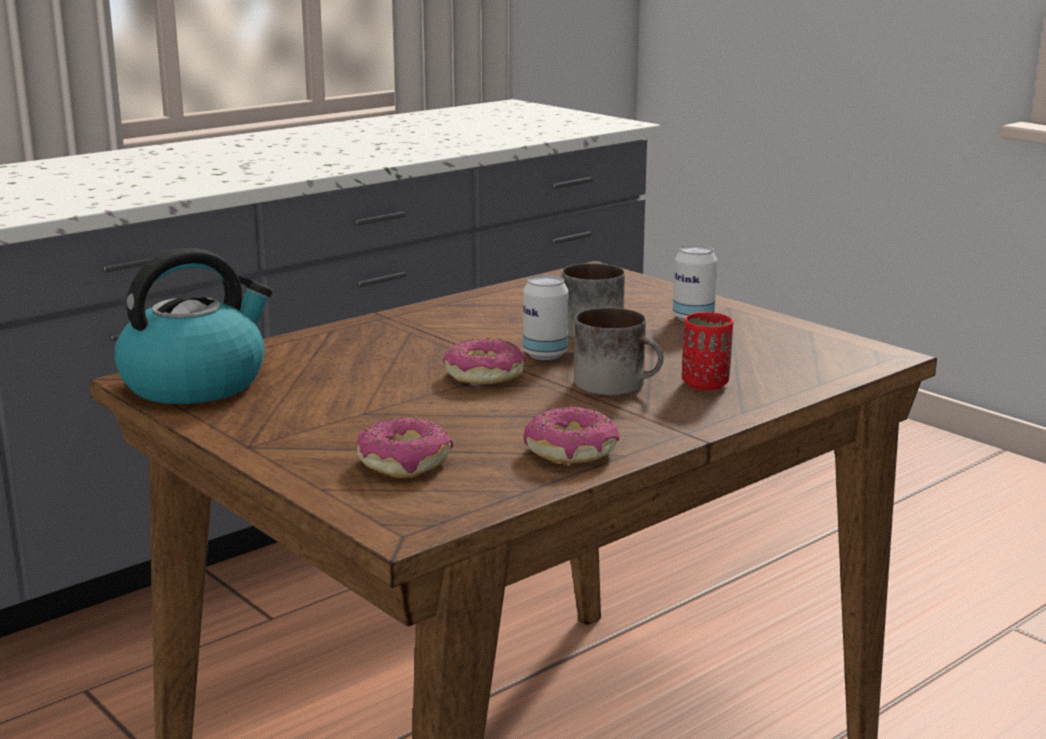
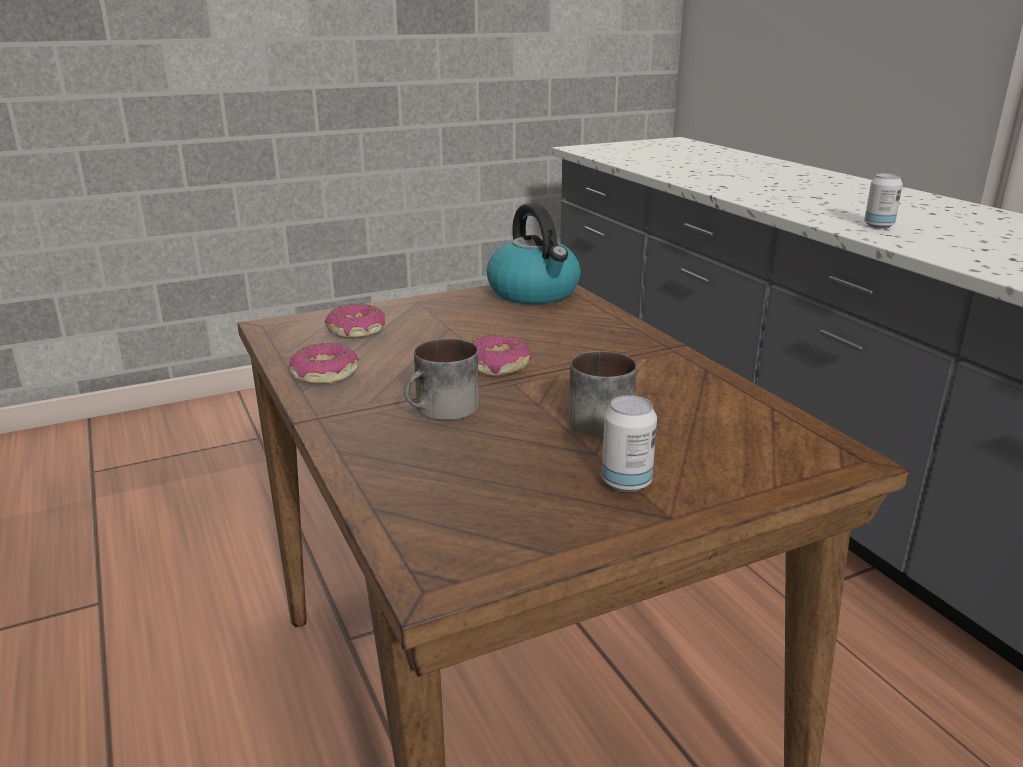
camera: 105 degrees right, 5 degrees up
can [523,275,569,360] -> can moved to [864,173,903,229]
red cup [682,312,733,390] -> none

